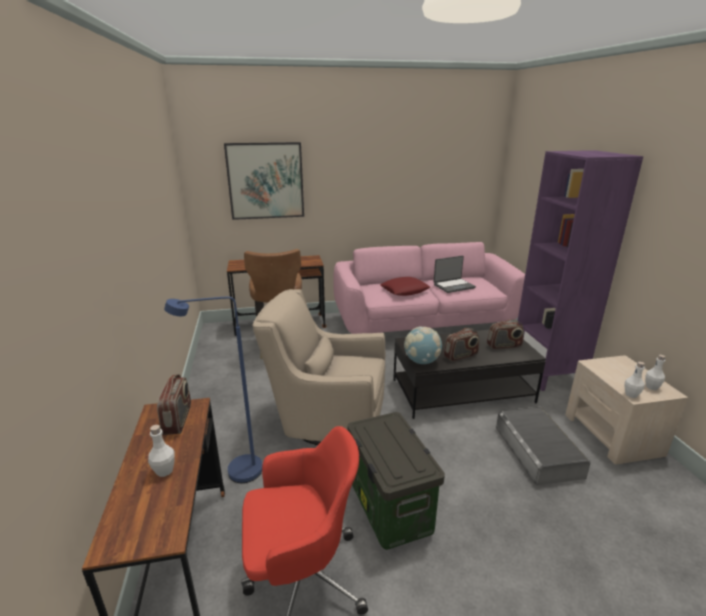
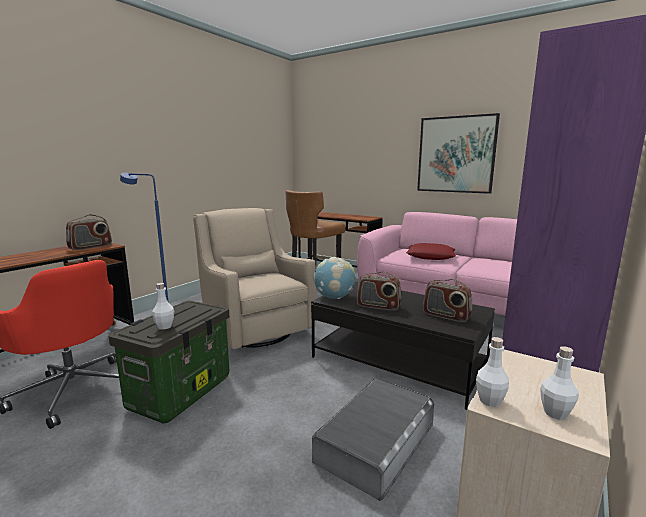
camera: 45 degrees right, 10 degrees down
white bottle [148,425,175,477] -> white bottle moved to [152,283,174,330]
picture [224,142,304,220] -> picture moved to [417,113,500,194]
laptop [434,256,476,293] -> none

